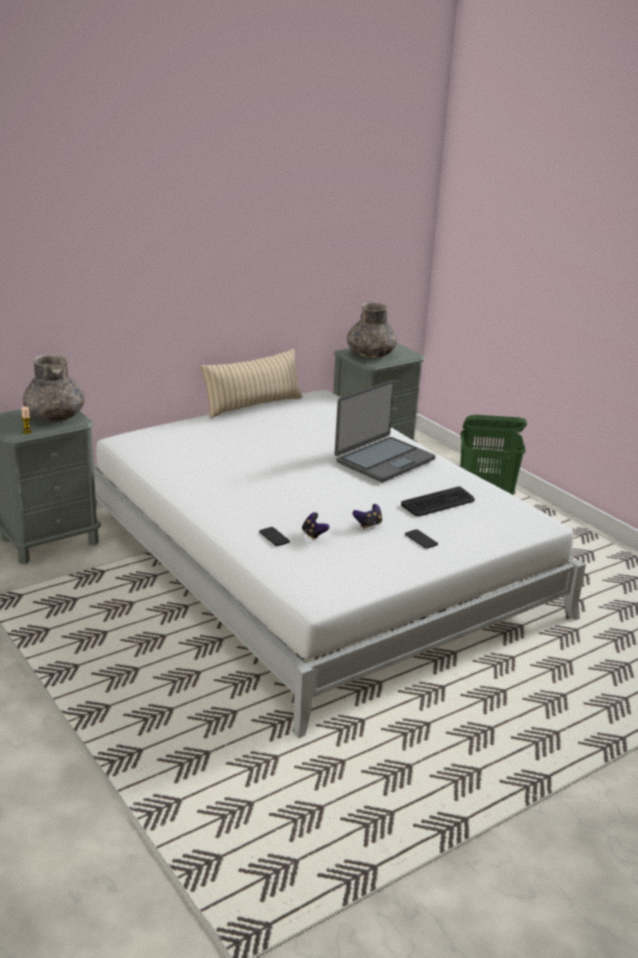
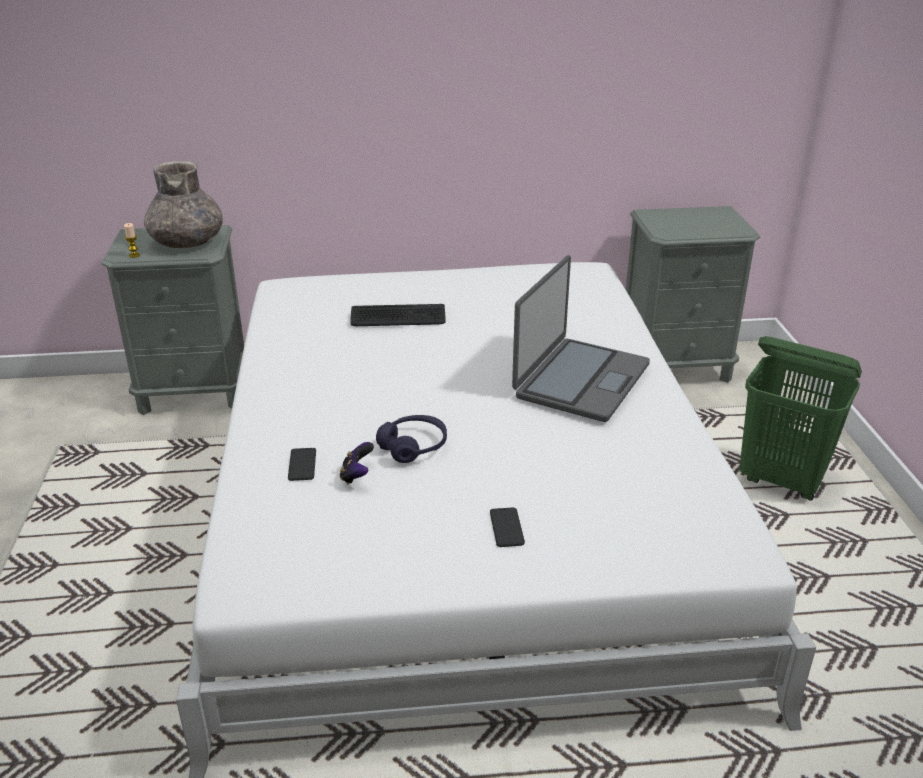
camera: 30 degrees right, 5 degrees up
beige pillow [200,349,303,418] -> none
laptop [335,380,436,482] -> laptop turned 45 degrees counterclockwise [512,255,650,422]
grey vase [347,302,398,358] -> none
game controller [353,504,382,529] -> none
keyboard [401,486,475,516] -> keyboard moved to [350,304,446,326]
none -> purple headphones [376,415,447,463]

